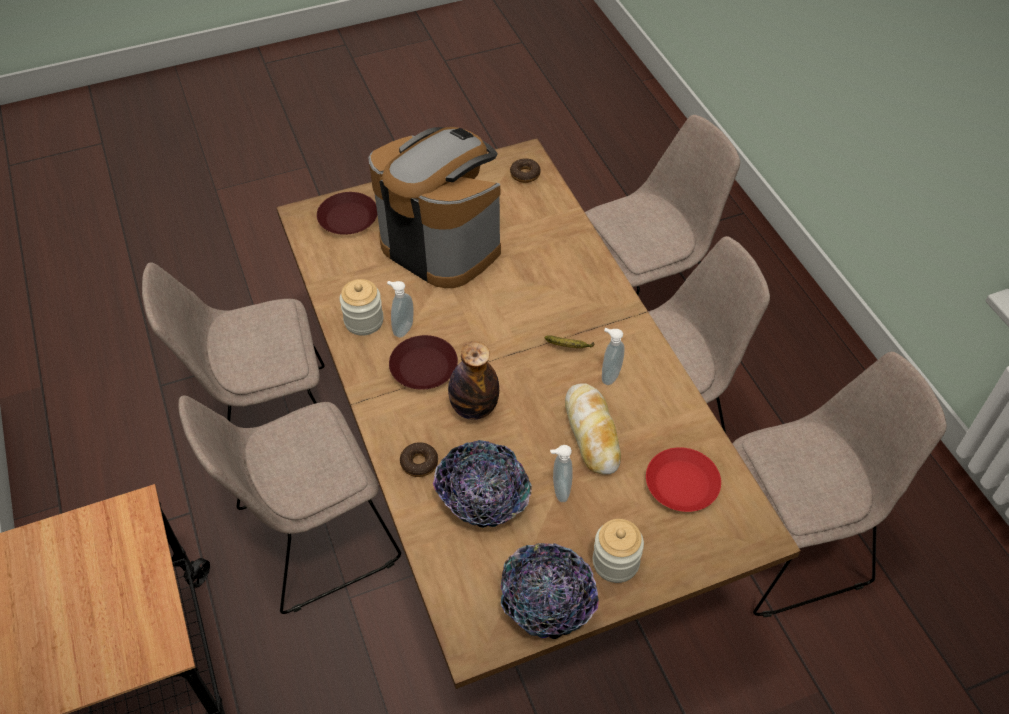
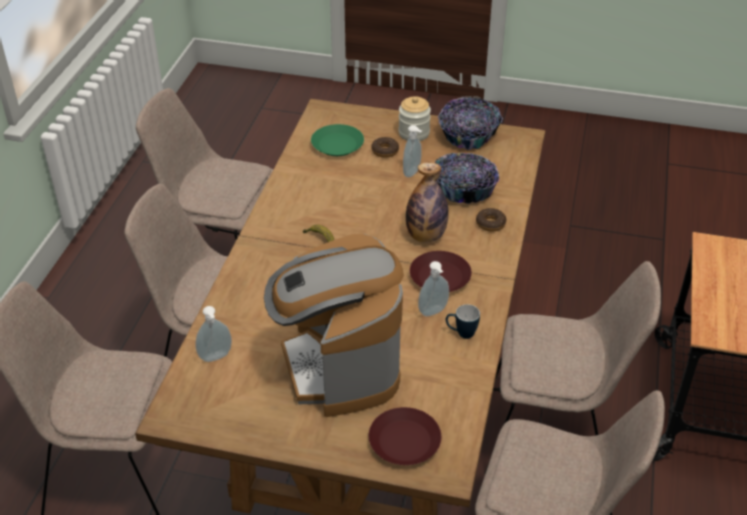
camera: 145 degrees left, 10 degrees down
jar [340,279,384,336] -> mug [446,304,480,339]
donut [510,158,541,183] -> donut moved to [371,137,399,158]
bread [565,383,621,475] -> none
soap dispenser [602,328,624,385] -> soap dispenser moved to [196,306,232,362]
red plate [646,447,721,512] -> green plate [311,124,364,156]

